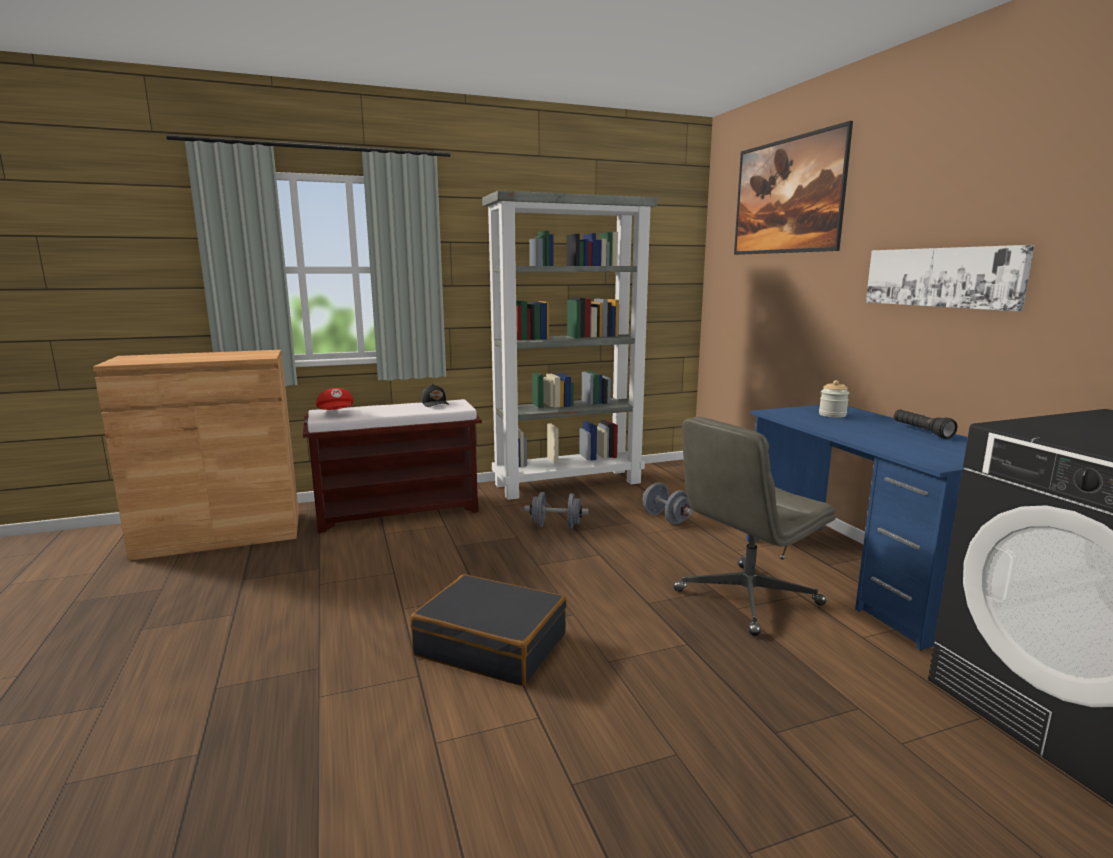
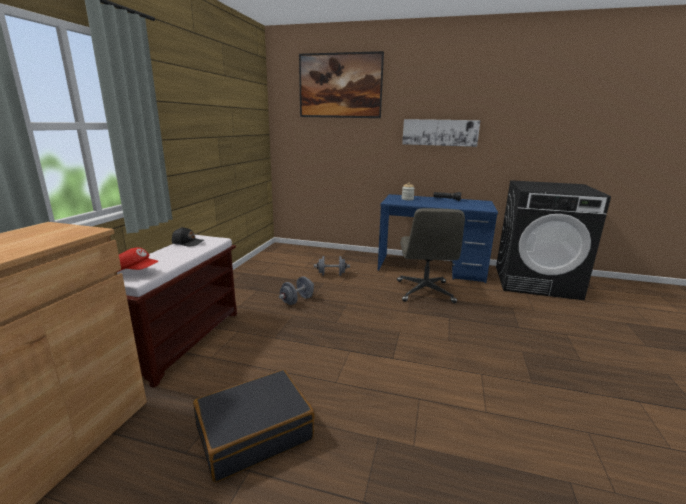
camera: 55 degrees left, 5 degrees up
black suitcase [410,574,567,686] -> black suitcase moved to [193,370,314,483]
grey bookcase [482,191,657,500] -> none

